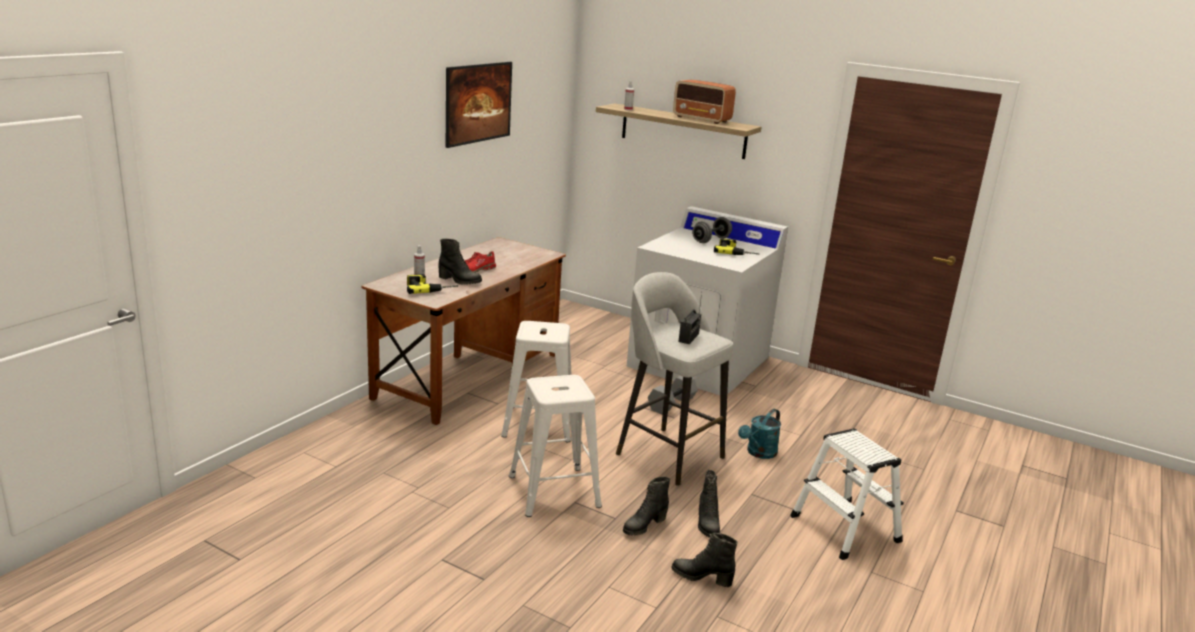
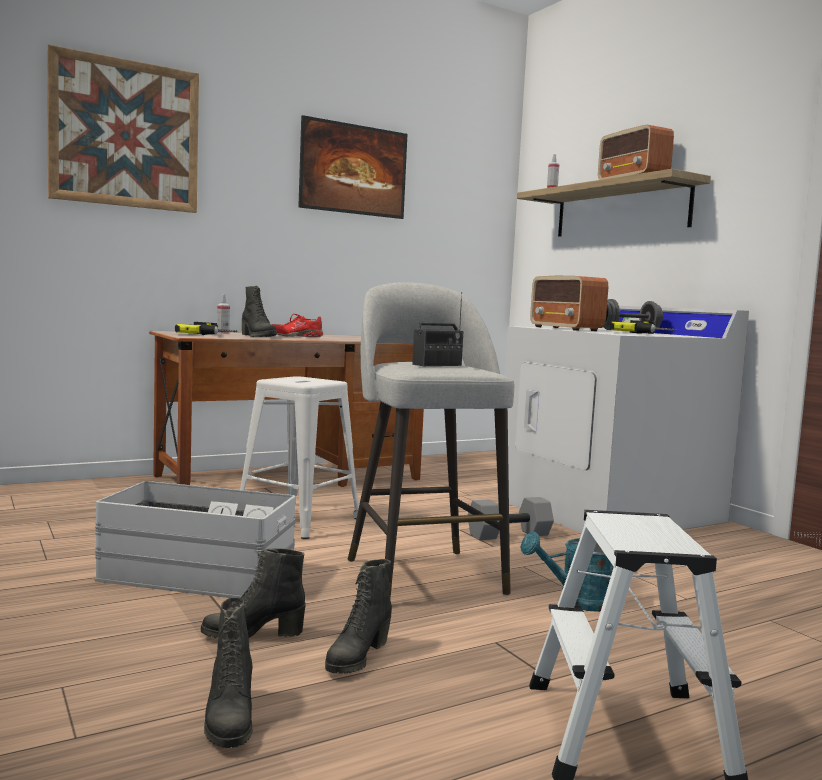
camera: 30 degrees right, 15 degrees down
white stool [509,375,602,517] -> grey storage box [95,481,295,598]
black boot [672,533,738,587] -> black boot turned 150 degrees counterclockwise [204,597,252,748]
none -> picture [47,45,199,213]
none -> radio [530,276,608,331]

